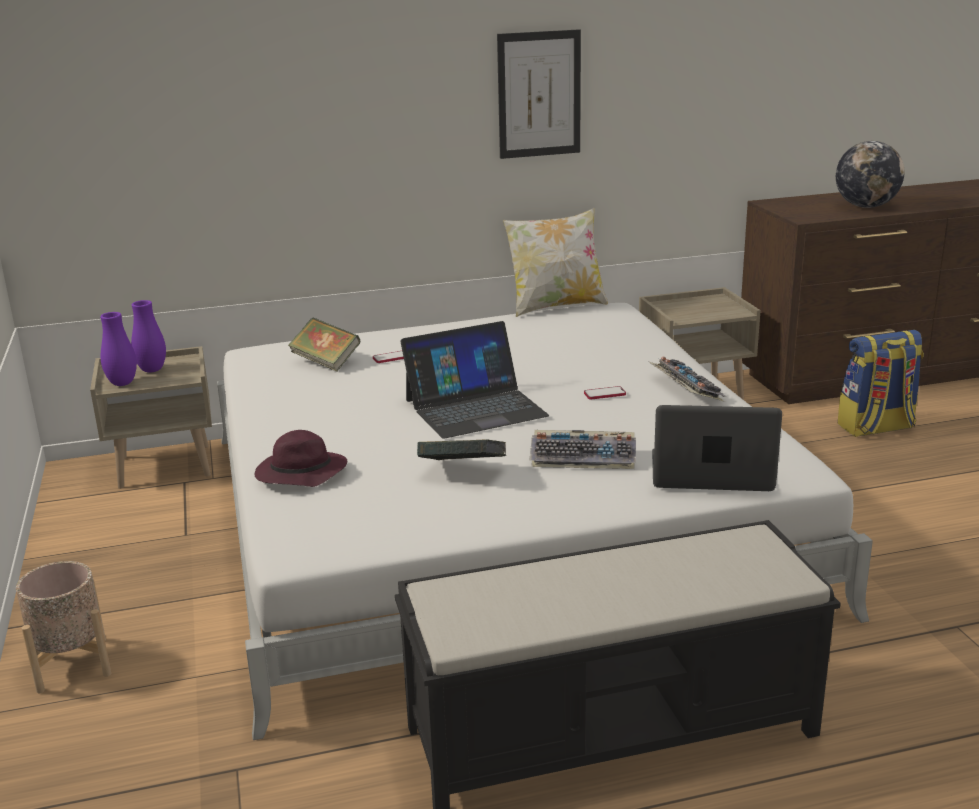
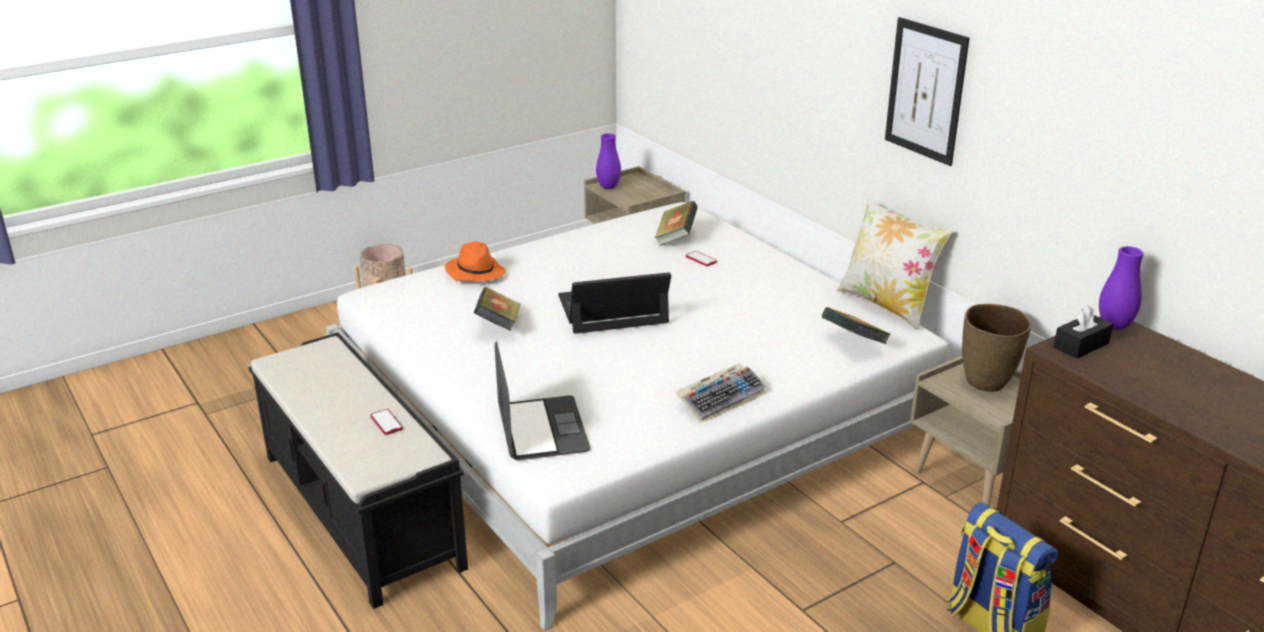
camera: 70 degrees right, 5 degrees up
purple vase [131,300,166,373] -> purple vase moved to [1099,246,1144,330]
purple hat [255,430,347,487] -> orange hat [445,242,506,281]
laptop [400,321,549,439] -> laptop turned 120 degrees clockwise [558,272,671,334]
keyboard [530,430,636,469] -> none
phone [584,386,626,399] -> phone moved to [371,409,403,435]
globe [836,141,904,208] -> none
none -> book [822,307,890,344]
none -> brown vase [962,304,1031,392]
none -> black tissue box [1053,305,1113,359]

